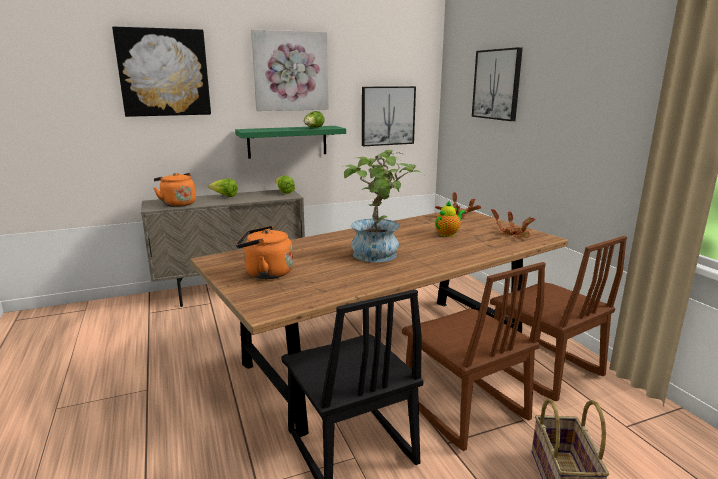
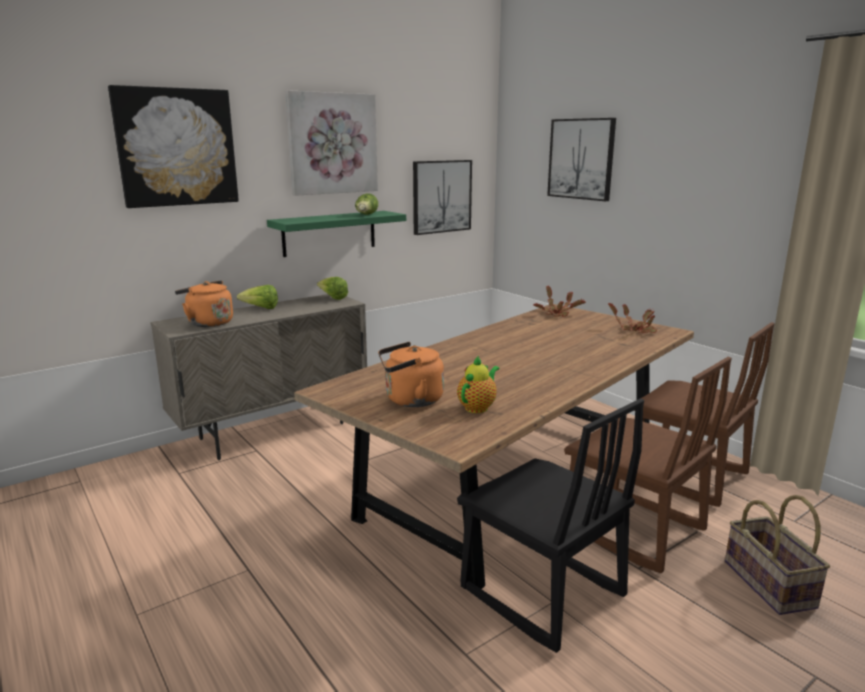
camera: 15 degrees left, 0 degrees up
potted plant [344,150,422,262] -> none
teapot [435,200,466,237] -> teapot moved to [457,356,500,413]

